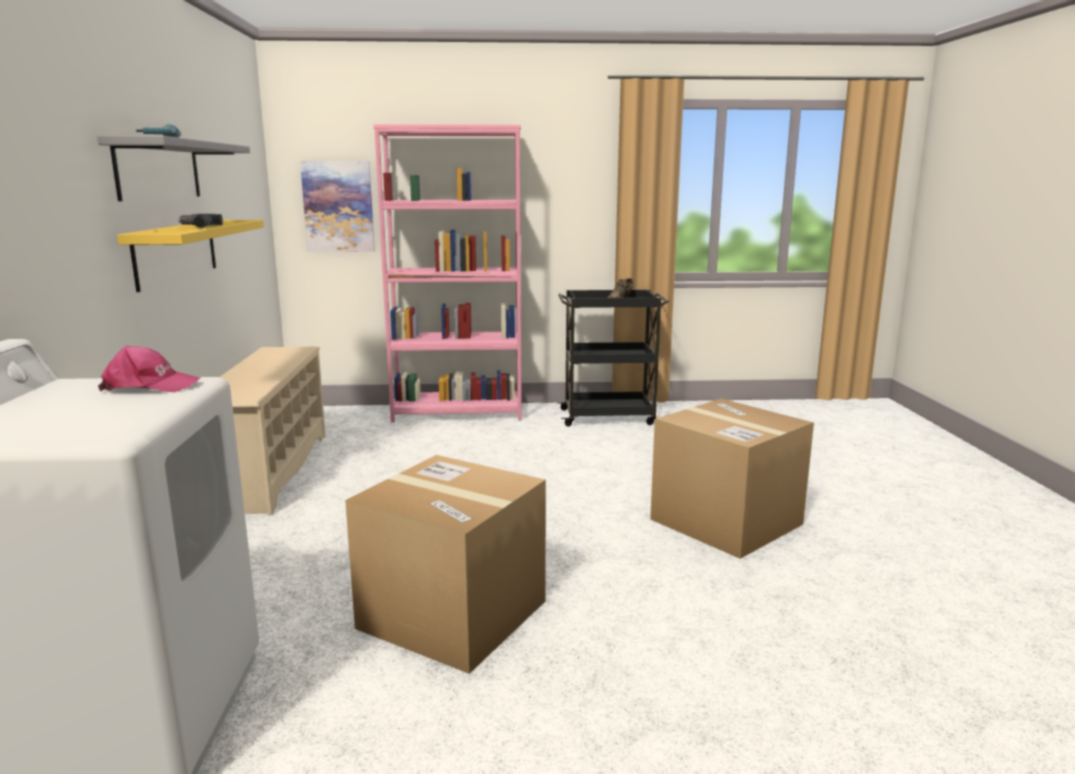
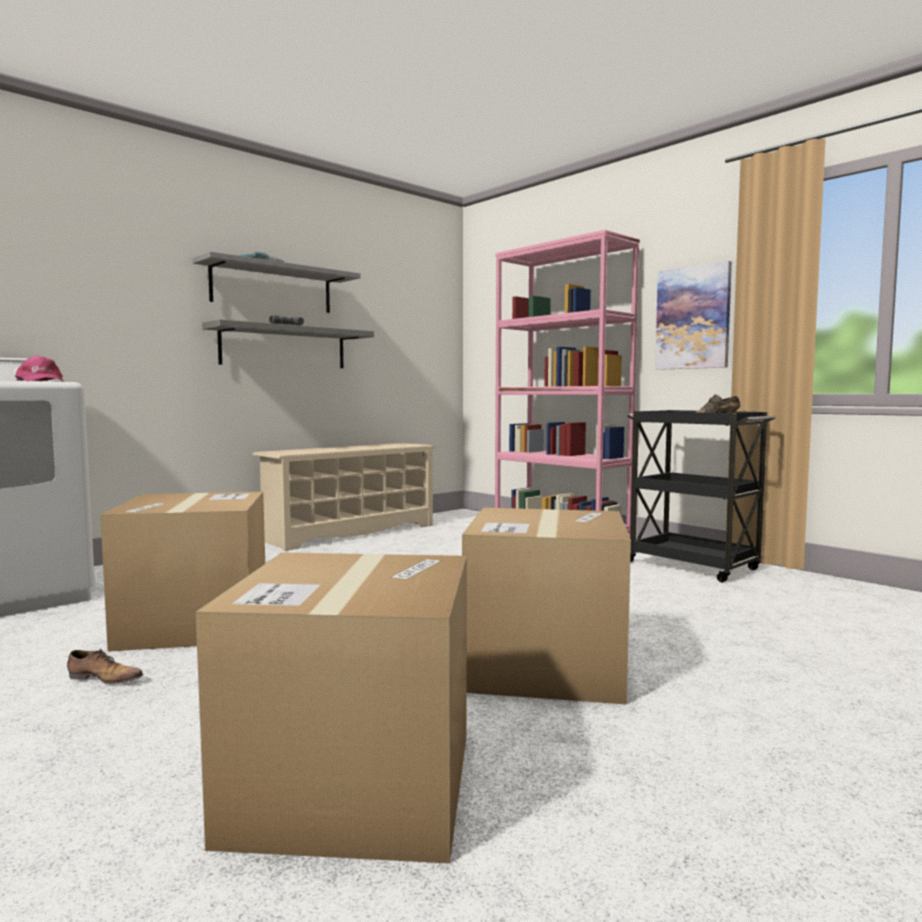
camera: 50 degrees right, 10 degrees down
yellow shelf [117,220,264,292] -> grey shelf [202,319,374,368]
picture [300,161,375,252] -> picture moved to [655,261,732,370]
none -> shoe [67,649,143,684]
none -> cardboard box [196,553,467,864]

